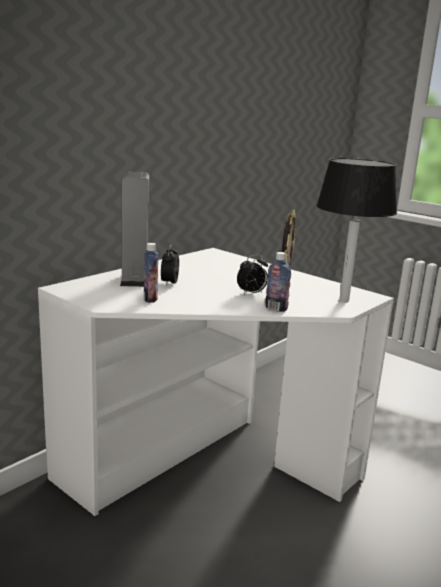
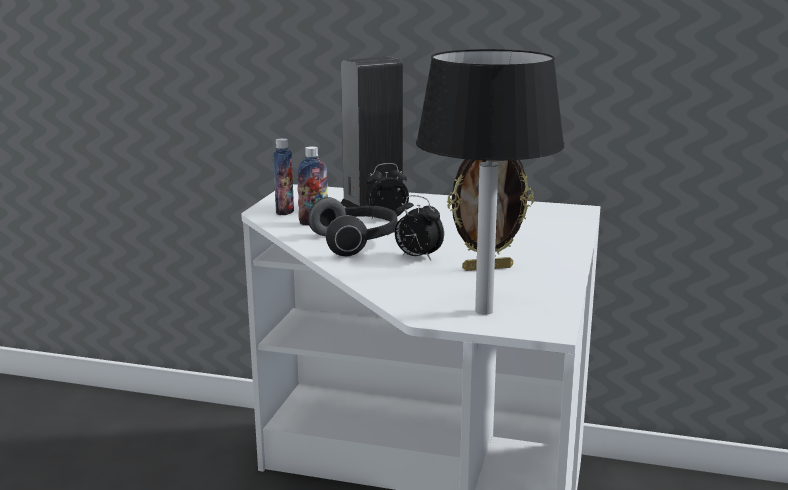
camera: 65 degrees right, 0 degrees up
bottle [265,252,291,312] -> bottle moved to [273,138,294,215]
none -> headphones [308,197,398,256]

